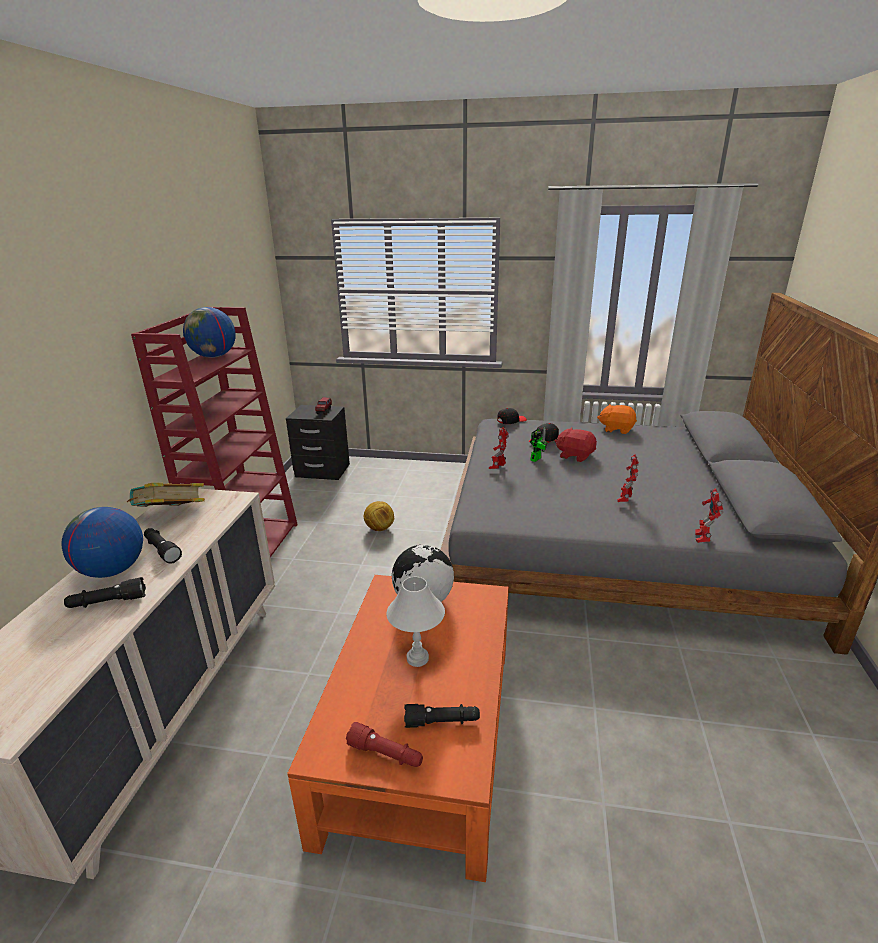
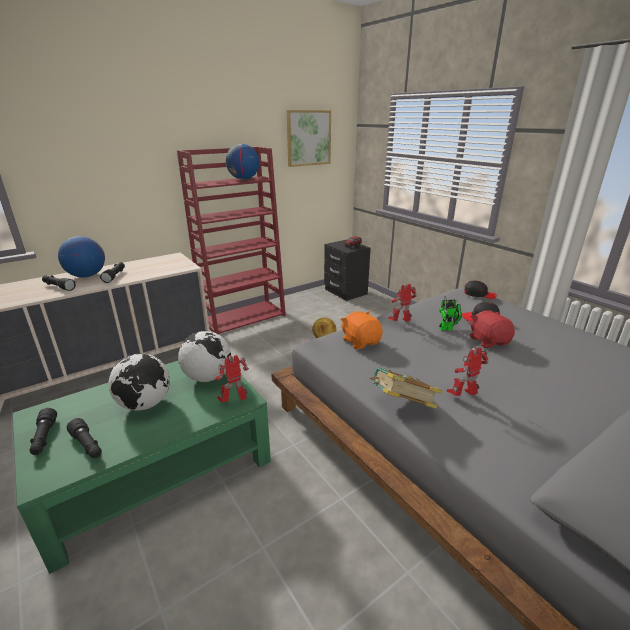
camera: 45 degrees right, 0 degrees up
book [127,483,205,507] -> book moved to [370,368,443,409]
orange coffee table [287,575,509,882] -> green coffee table [13,360,271,574]
red flashlight [346,722,423,767] -> black flashlight [29,408,57,455]
white table lamp [386,577,445,667] -> globe [108,353,170,411]
orange plush toy [597,404,637,434] -> orange plush toy moved to [341,311,383,350]
toy robot [695,488,723,543] -> toy robot moved to [216,355,249,402]
none -> picture [287,110,331,167]

